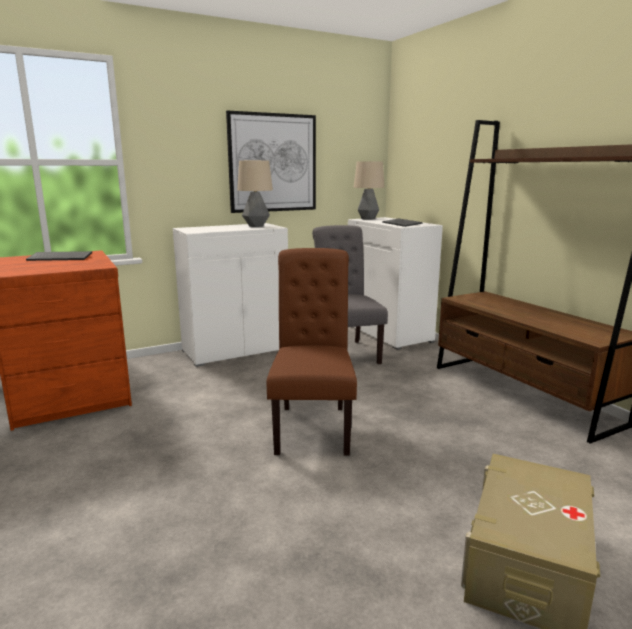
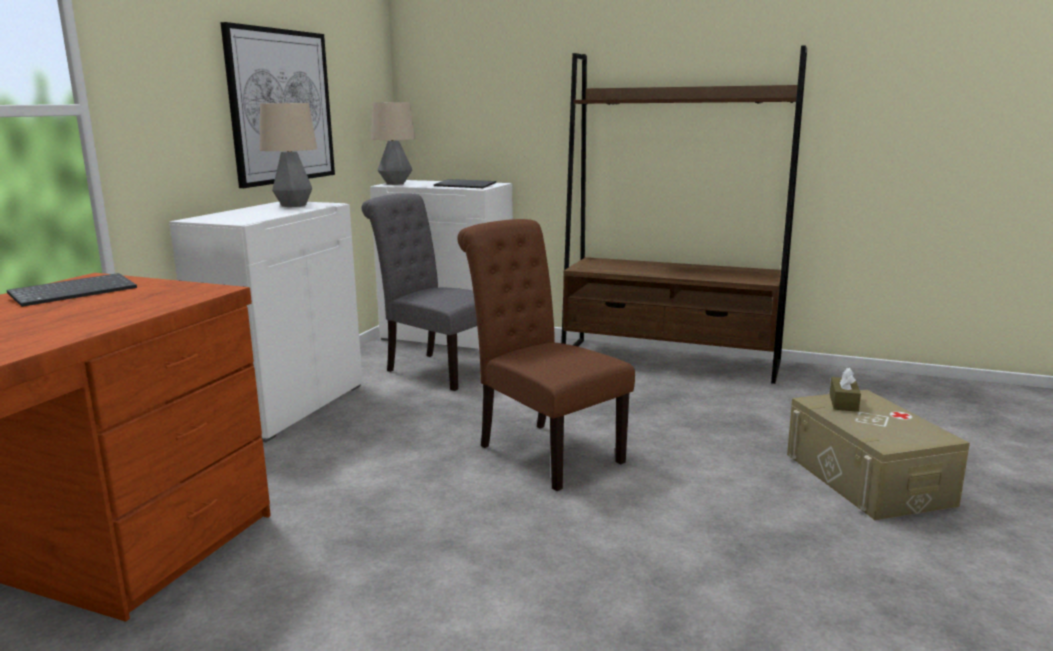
camera: 40 degrees left, 0 degrees up
none -> brown tissue box [830,368,861,412]

